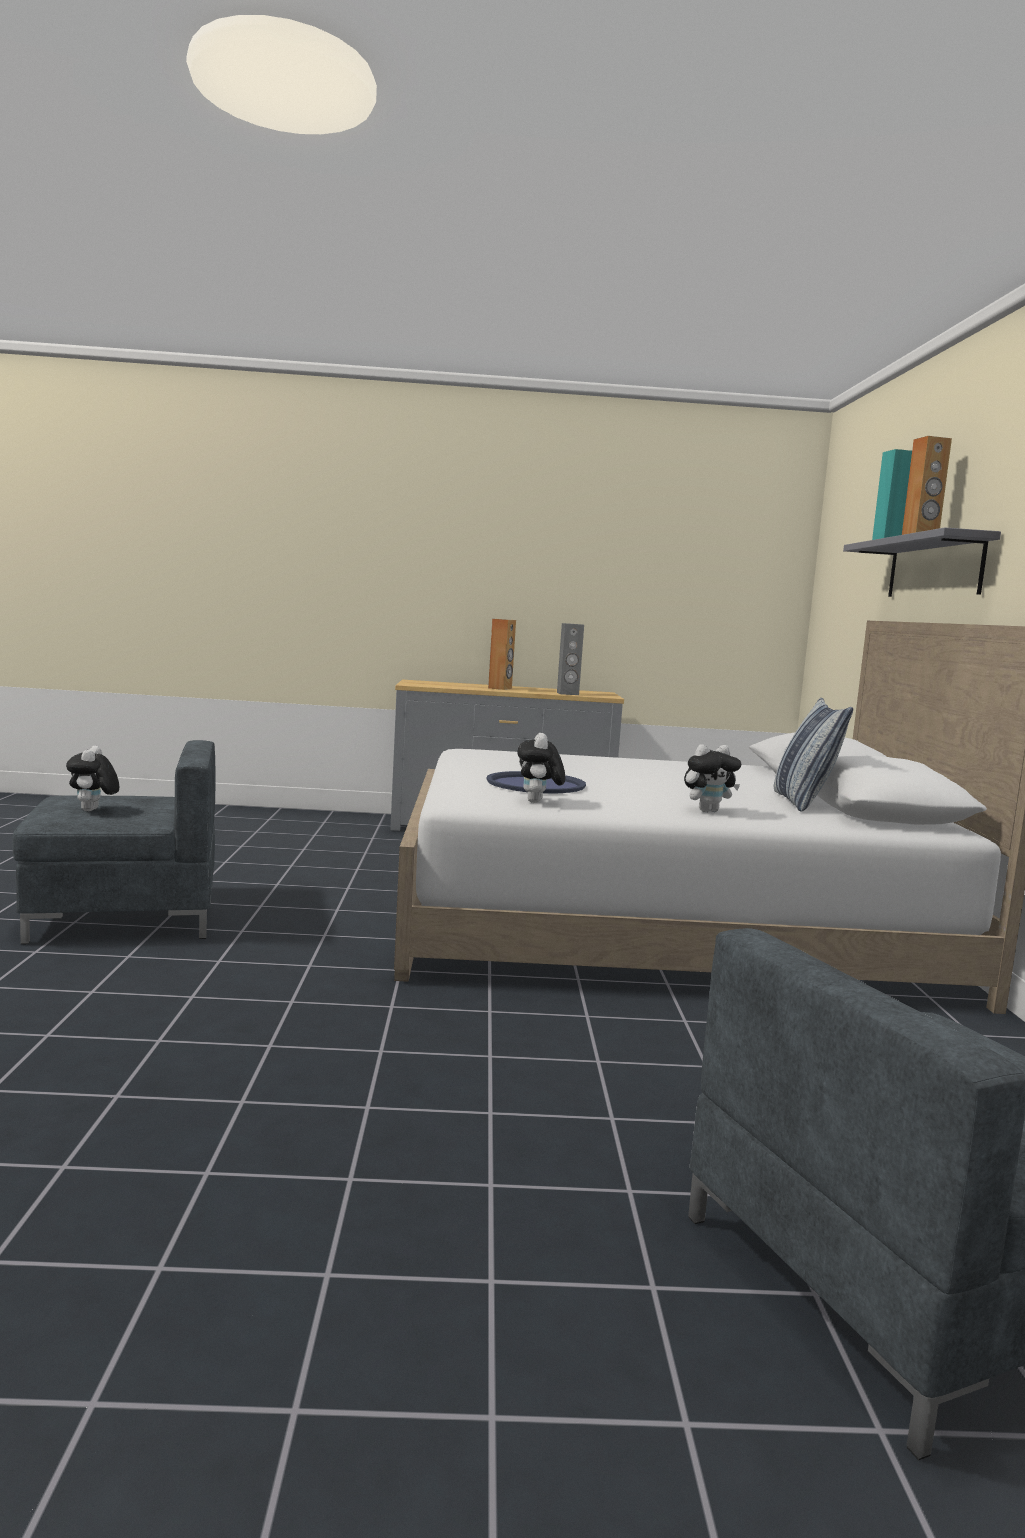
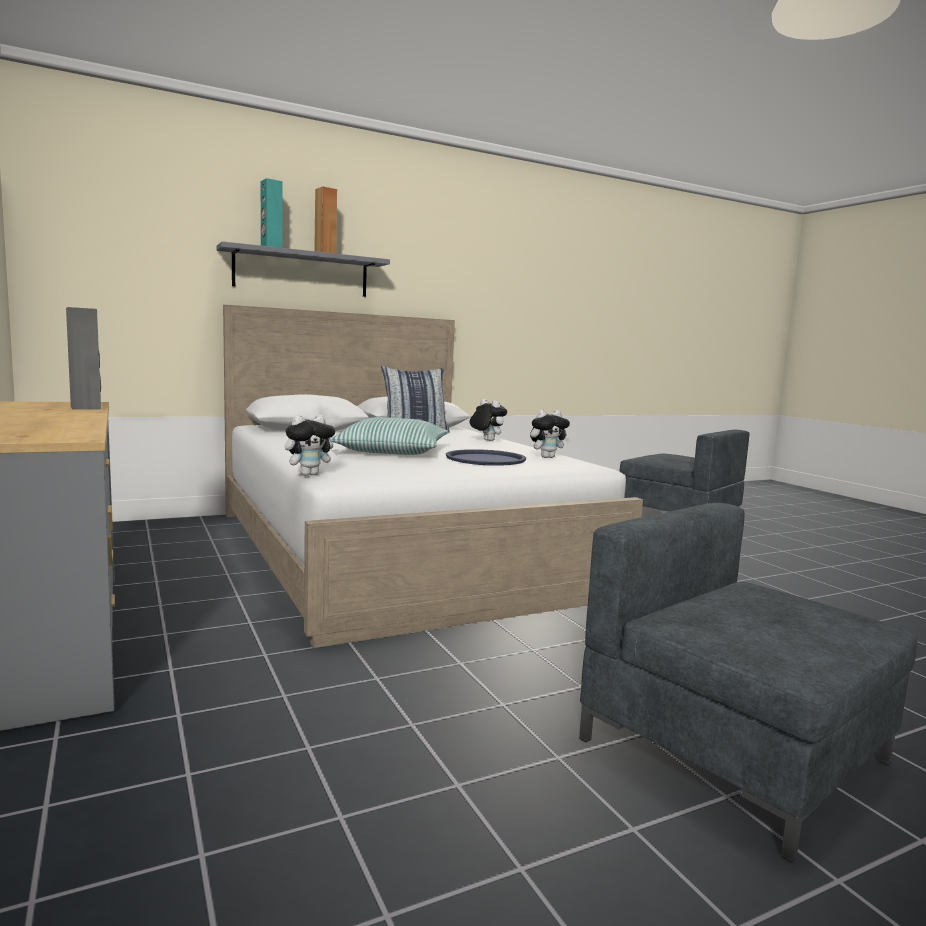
camera: 115 degrees left, 0 degrees up
plush toy [66,746,119,811] -> plush toy moved to [285,415,339,476]
brown speaker [488,619,516,690] -> none
none -> pillow [331,417,448,455]

